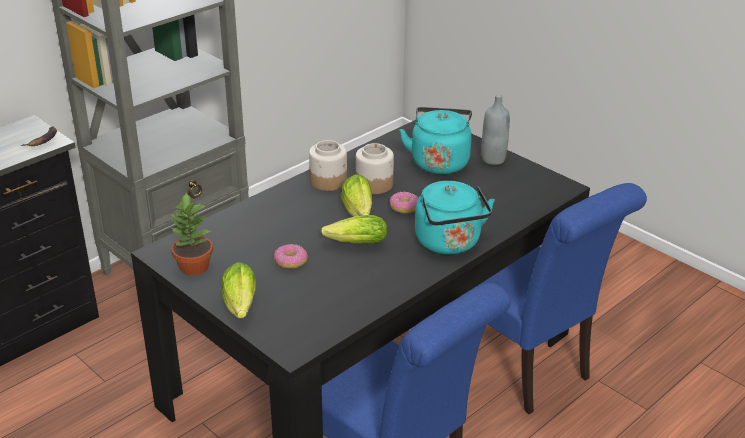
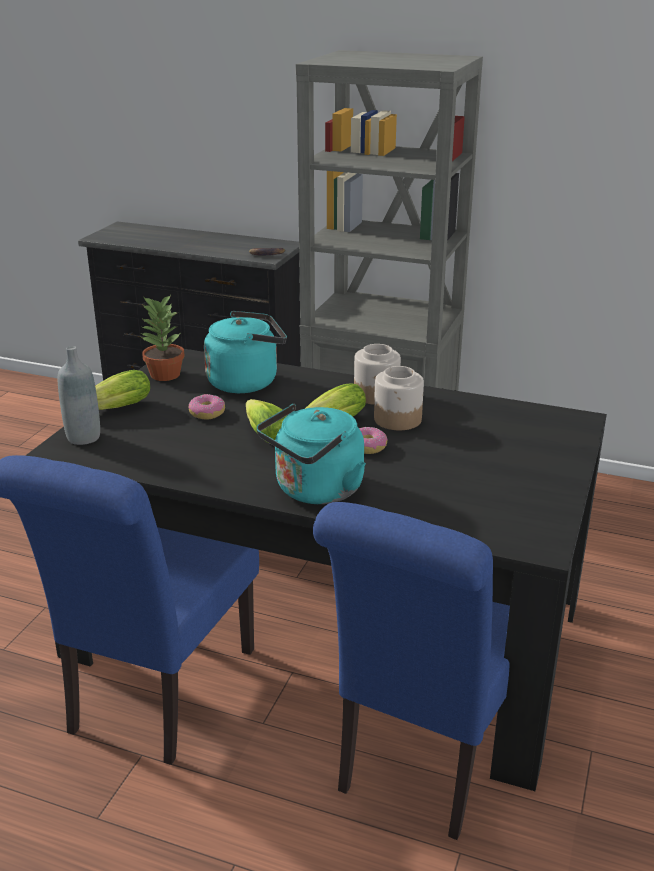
camera: 65 degrees right, 5 degrees down
turquoise kettle [399,107,472,174] -> turquoise kettle moved to [204,311,287,393]
grey bottle [481,94,510,165] -> grey bottle moved to [58,346,100,445]

